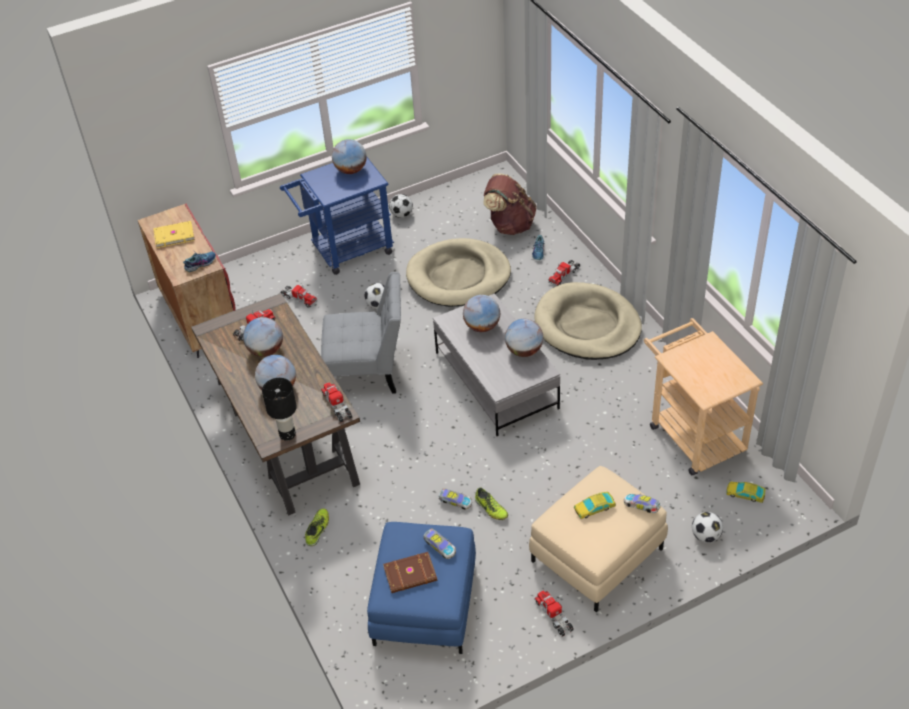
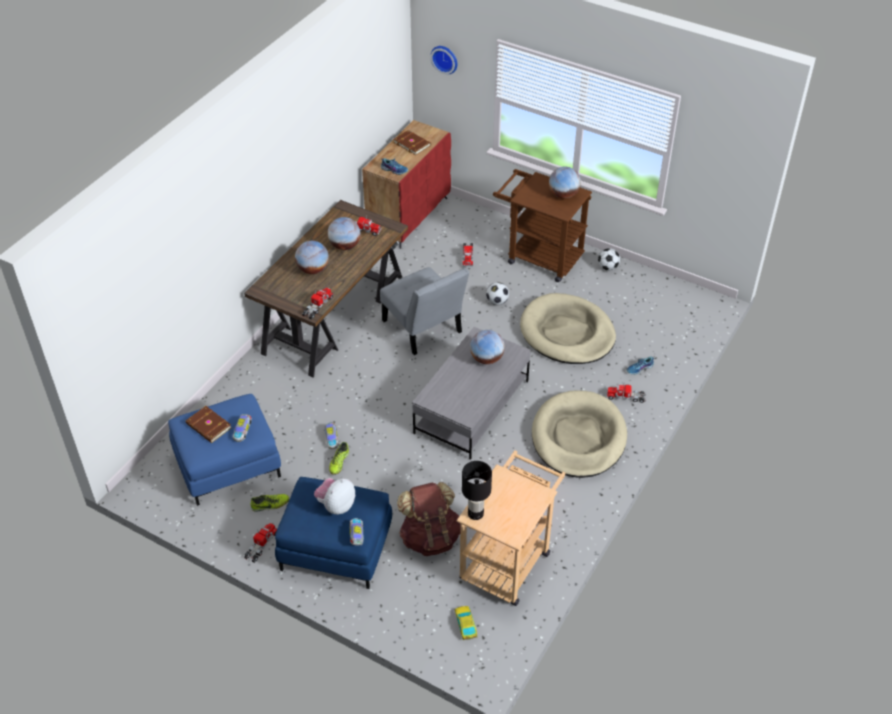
camera: 55 degrees right, 0 degrees up
yellow book [153,221,195,248] -> brown book [393,130,431,155]
black table lamp [262,378,297,441] -> black table lamp moved to [462,461,492,520]
blue cart [280,157,394,275] -> brown cart [493,169,592,282]
shoe [305,508,329,546] -> shoe moved to [250,494,289,512]
brown backpack [484,174,537,235] -> brown backpack moved to [397,482,461,556]
globe [505,319,543,357] -> none
beige ottoman [529,466,668,612] -> blue ottoman [275,477,392,589]
toy car [574,492,616,519] -> plush toy [314,478,355,515]
football [692,512,723,543] -> none
none -> wall clock [431,46,457,74]

